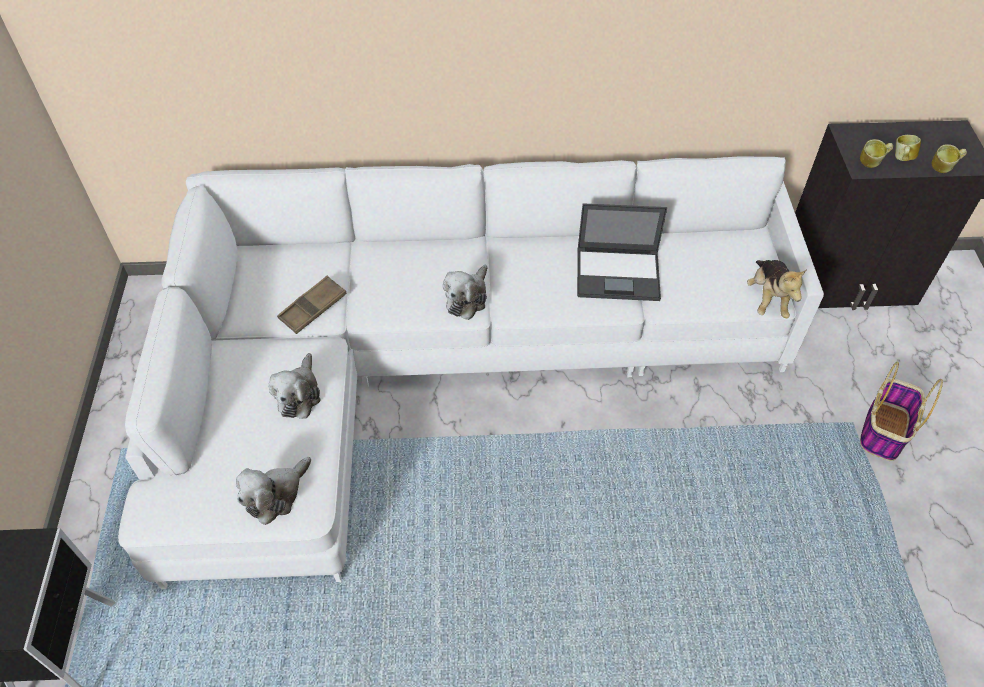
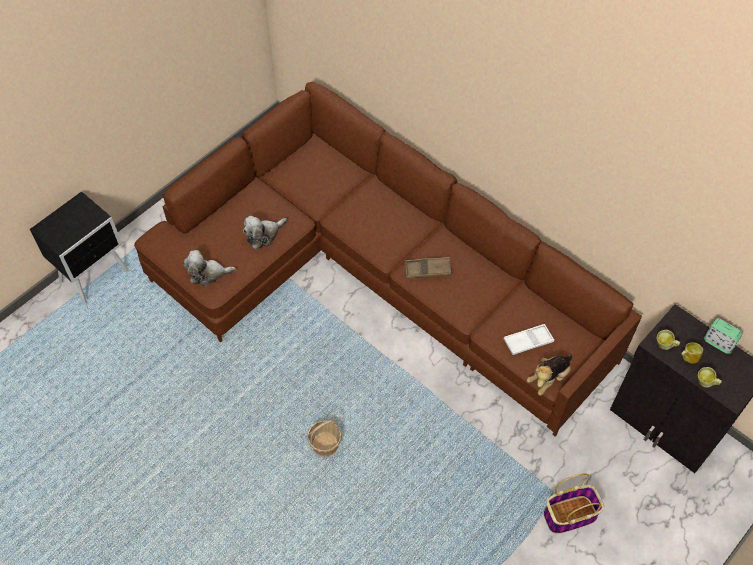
camera: 45 degrees right, 5 degrees up
white sofa [118,156,824,589] -> brown sofa [134,82,642,436]
brown tray [277,276,347,334] -> brown tray moved to [405,257,451,278]
plush toy [443,265,488,320] -> none
laptop [577,203,667,301] -> none
none -> basket [307,420,341,457]
none -> white tray [503,324,554,355]
none -> alarm clock [704,318,743,354]

